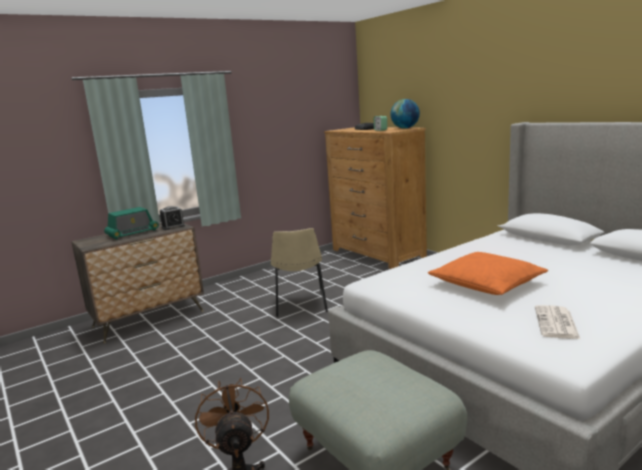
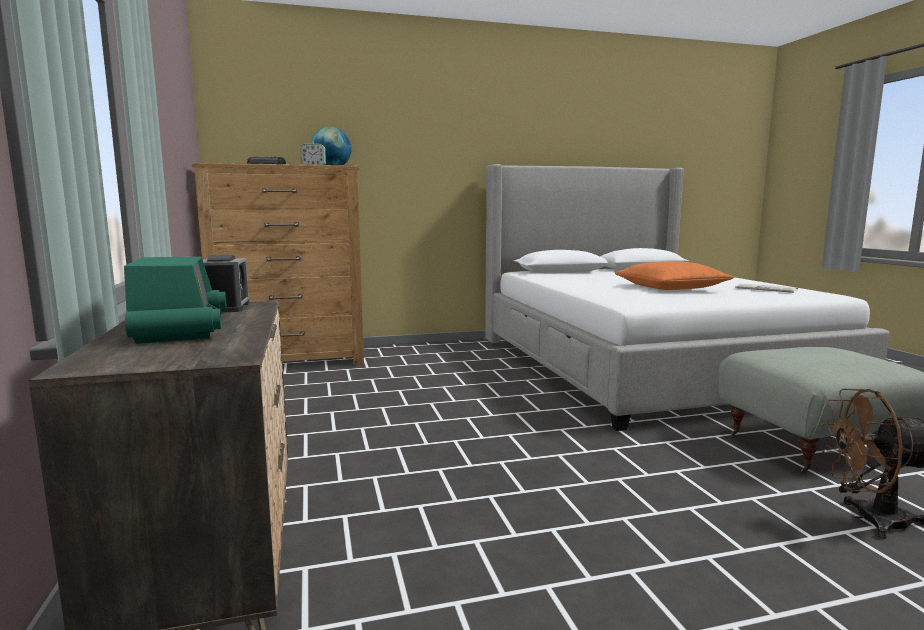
camera: 70 degrees left, 5 degrees down
beige chair [271,228,328,317] -> none

